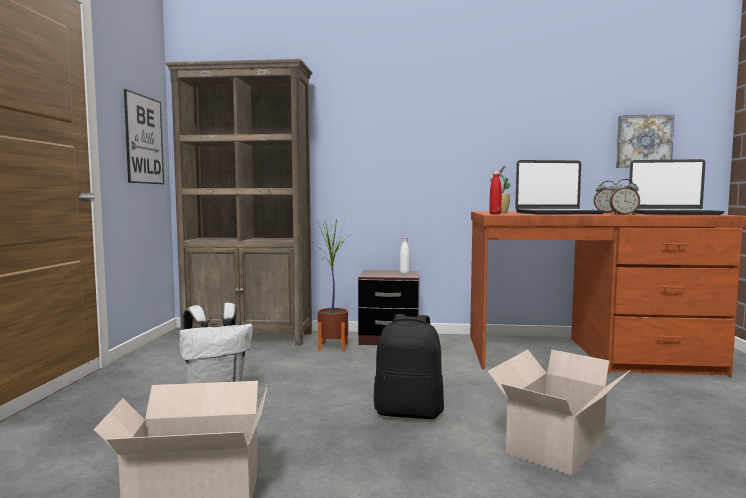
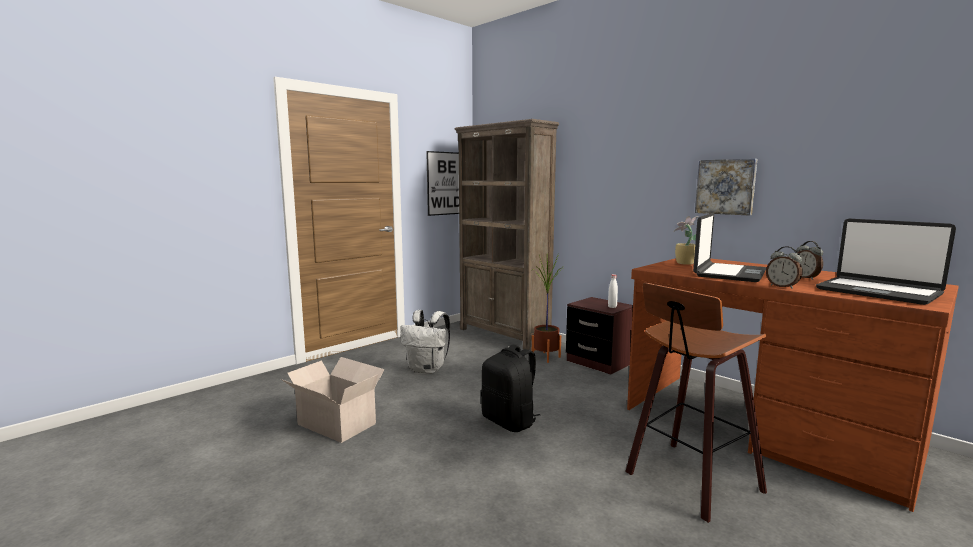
camera: 40 degrees right, 5 degrees up
cardboard box [487,350,630,476] -> none
red bottle [489,170,502,214] -> none
laptop [515,160,605,215] -> laptop turned 90 degrees counterclockwise [693,213,766,282]
picture [616,114,675,168] -> picture moved to [695,159,758,216]
none -> stool [625,283,767,523]

